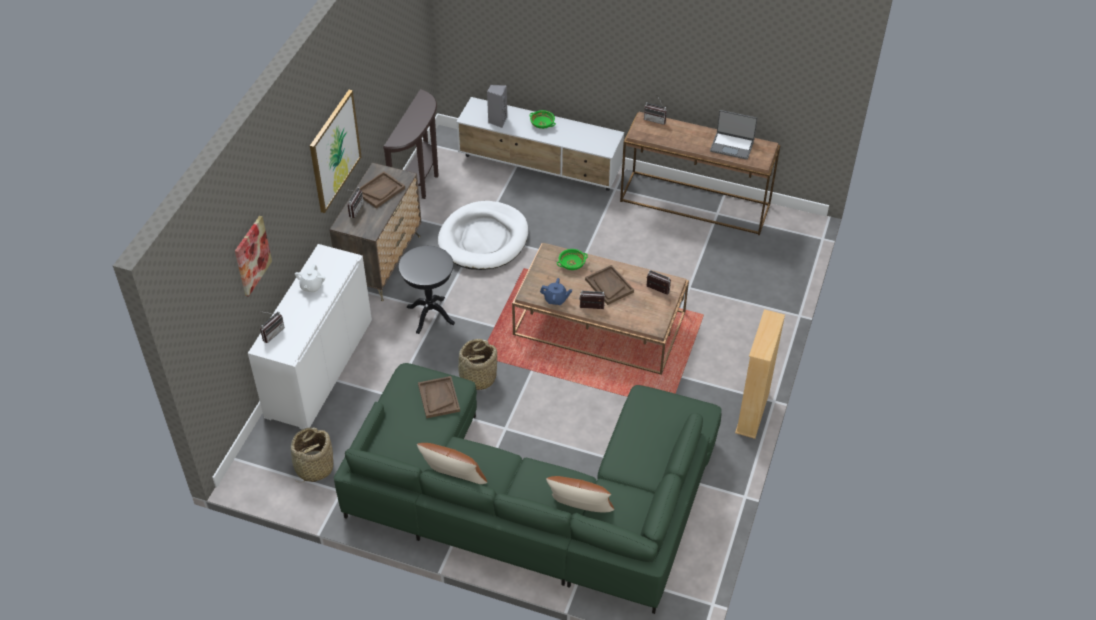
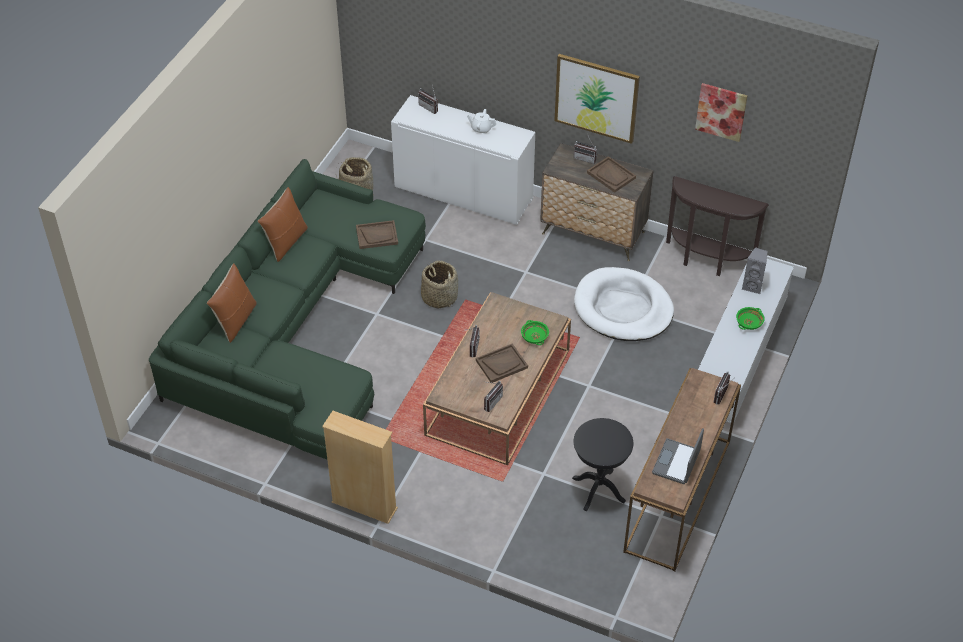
camera: 95 degrees right, 0 degrees up
picture [235,216,272,297] -> picture moved to [695,83,747,142]
black side table [399,246,455,334] -> black side table moved to [572,418,633,511]
blue teapot [540,278,572,305] -> none

